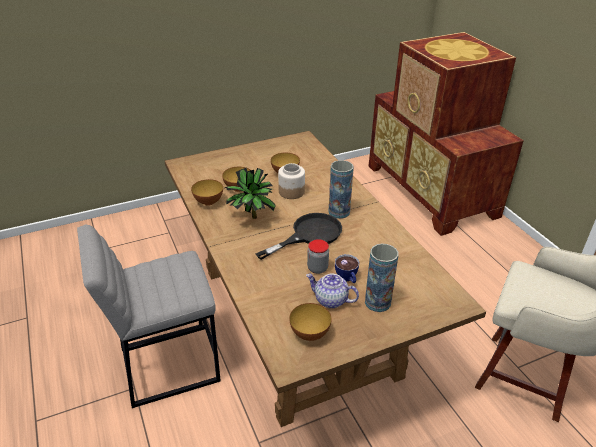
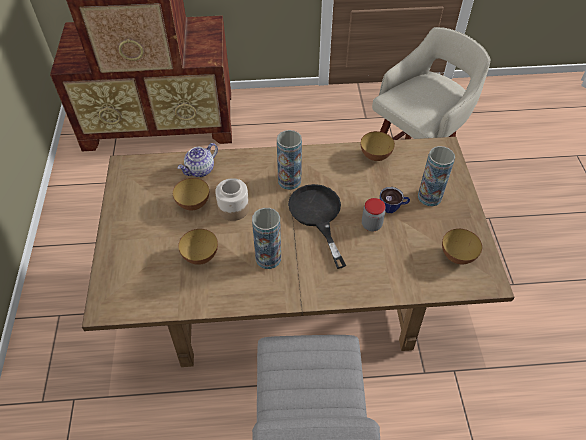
camera: 70 degrees left, 15 degrees up
bowl [191,179,223,206] -> bowl moved to [361,131,395,161]
potted plant [225,168,275,219] -> vase [252,208,281,269]
teapot [306,274,359,308] -> teapot moved to [178,143,218,177]

